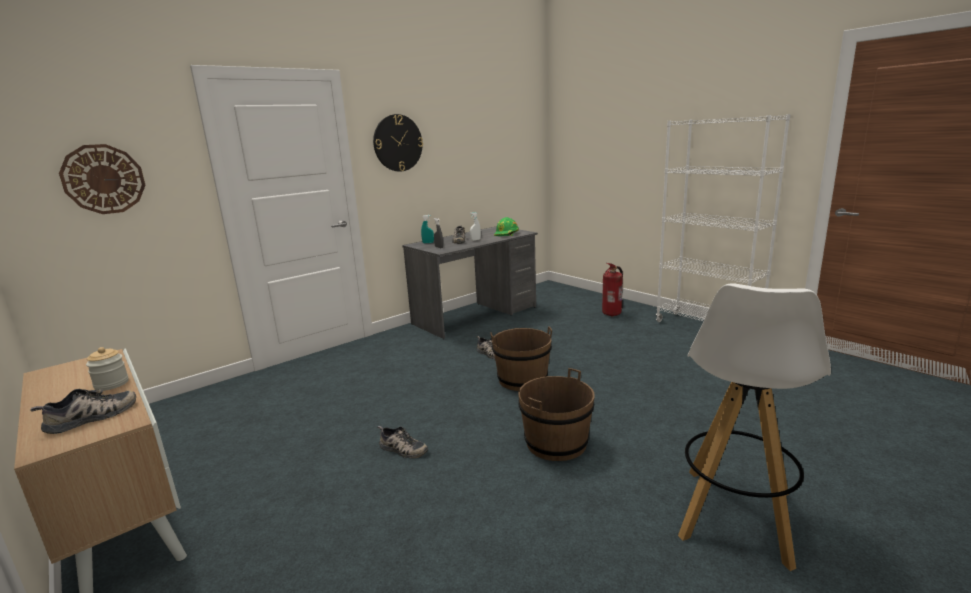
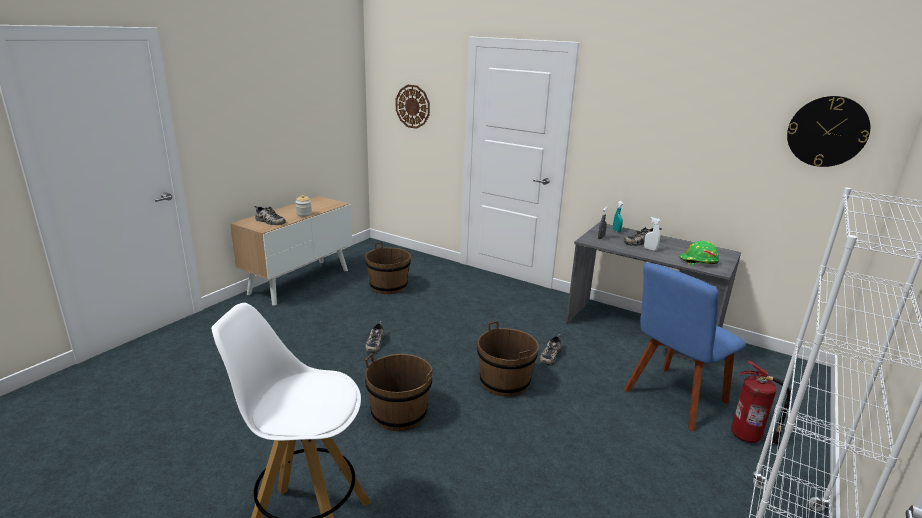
camera: 70 degrees right, 5 degrees up
wall clock [373,114,423,172] -> wall clock moved to [787,96,870,167]
none -> brown bucket [365,242,411,294]
none -> blue chair [624,262,746,431]

